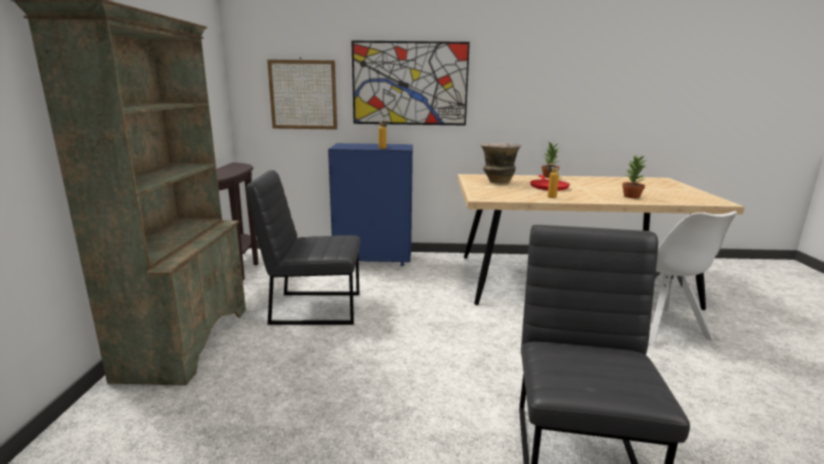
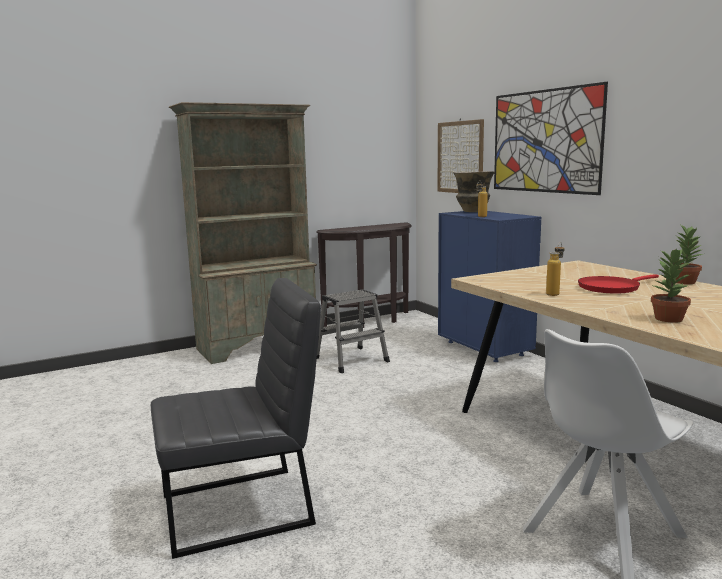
camera: 60 degrees right, 5 degrees down
grey chair [246,170,360,325] -> grey step ladder [317,289,390,373]
vase [481,143,521,184] -> vase moved to [453,171,495,212]

